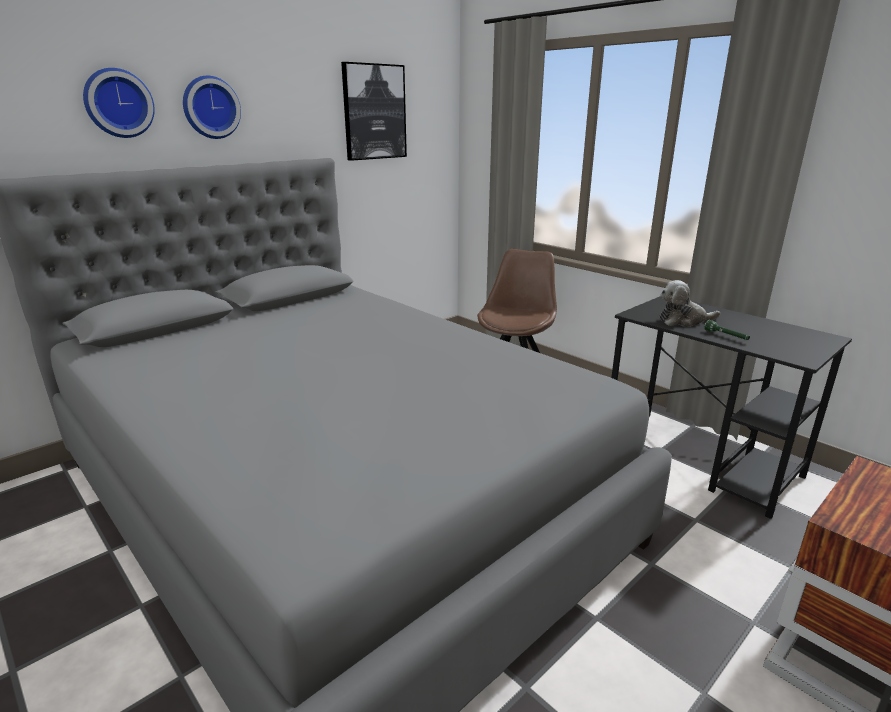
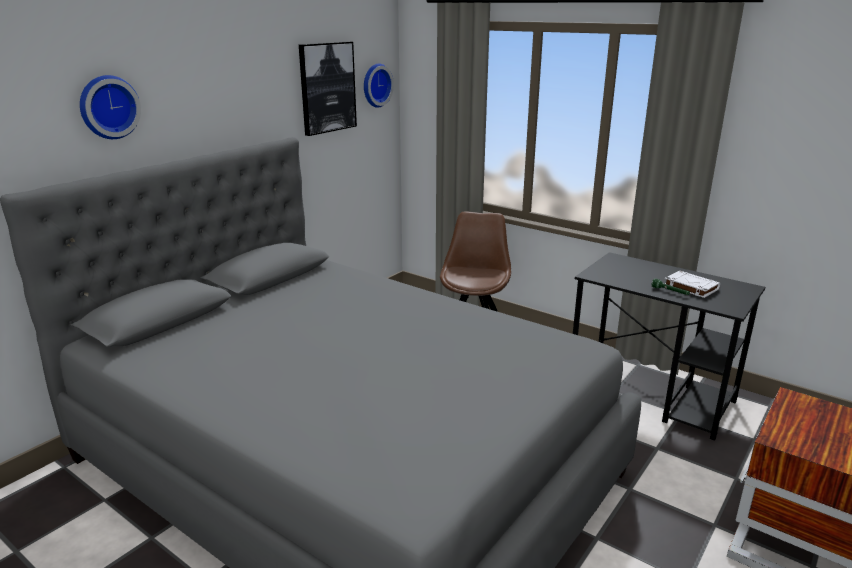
camera: 10 degrees left, 0 degrees up
wall clock [183,76,241,139] -> wall clock moved to [364,64,394,108]
plush toy [659,280,720,327] -> none
none -> white book [665,271,720,298]

